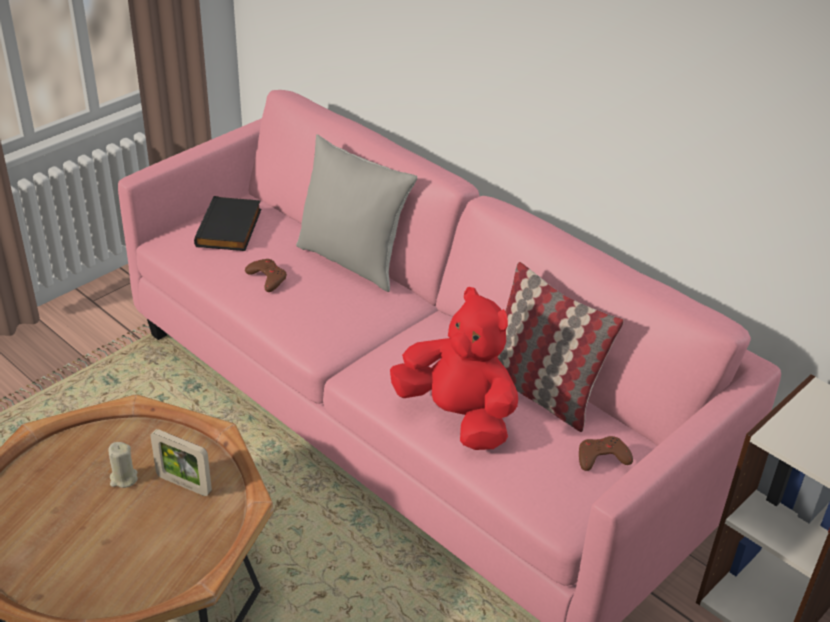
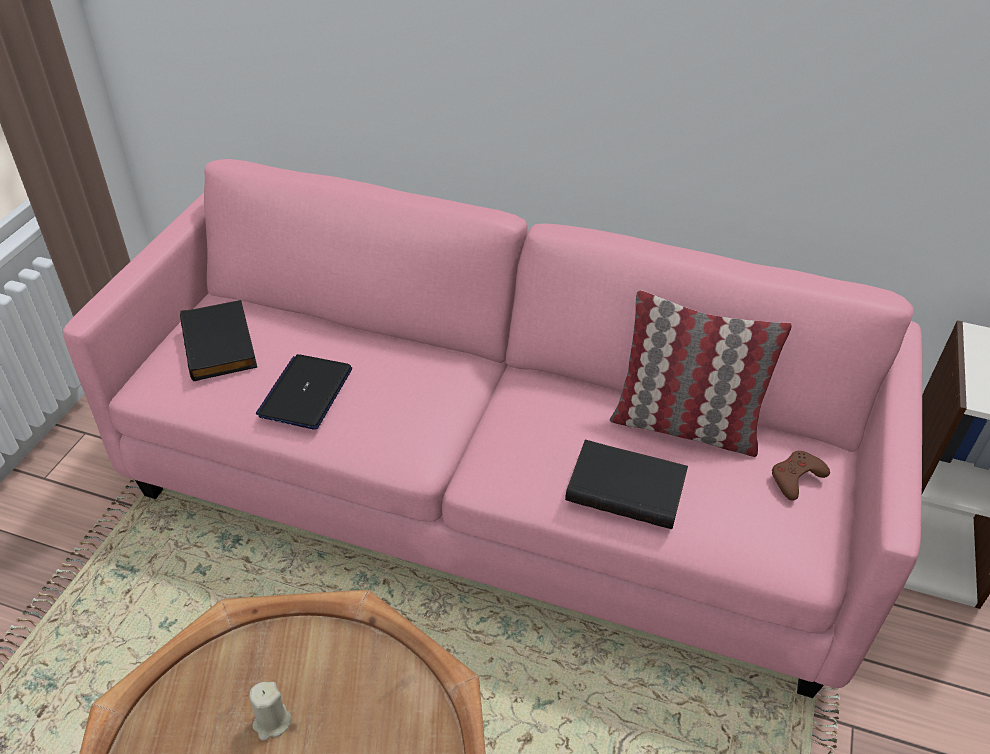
camera: 25 degrees left, 5 degrees up
picture frame [150,429,212,496] -> none
brown game controller [245,259,287,292] -> laptop [256,354,352,430]
grey pillow [296,134,417,292] -> none
red plush toy [390,287,518,450] -> black book [565,439,688,529]

